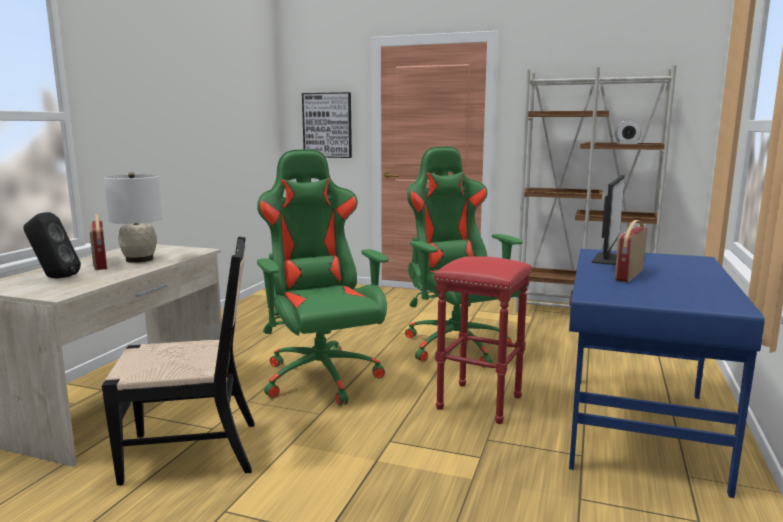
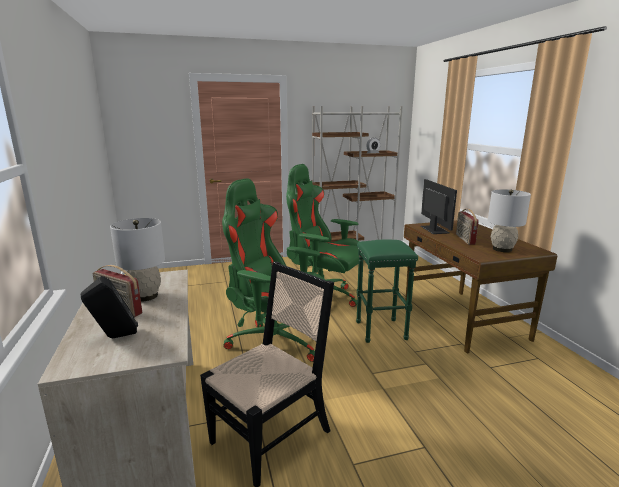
camera: 35 degrees left, 5 degrees up
picture [302,92,352,158] -> none
red stool [434,256,532,424] -> green stool [356,240,418,343]
blue desk [569,249,765,498] -> brown desk [404,220,557,353]
none -> white table lamp [488,189,531,252]

